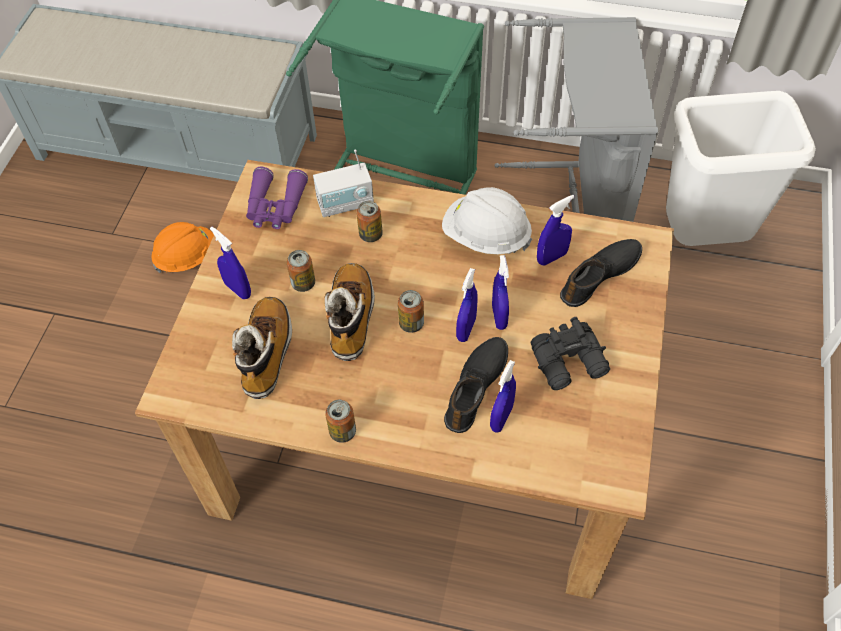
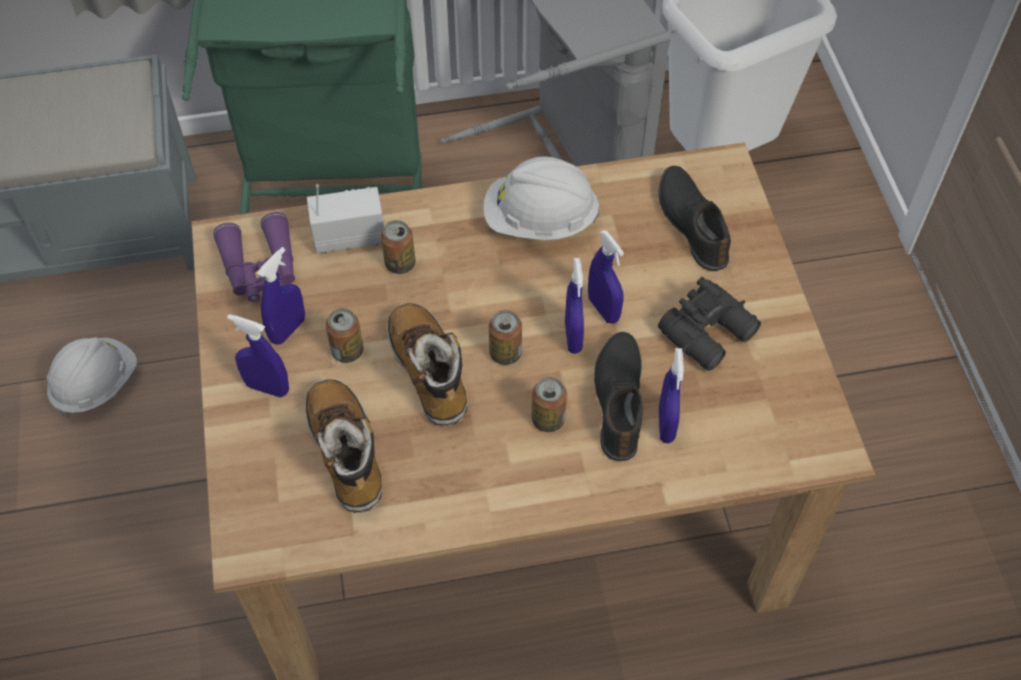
camera: 25 degrees left, 0 degrees up
orange hard hat [151,222,214,273] -> white hard hat [47,337,137,418]
radio [313,150,374,217] -> radio turned 150 degrees counterclockwise [307,184,384,253]
can [325,399,356,443] -> can moved to [532,377,567,432]
blue spray bottle [537,195,575,266] -> blue spray bottle moved to [257,247,305,345]
black shoe [560,239,642,307] -> black shoe turned 45 degrees counterclockwise [659,166,731,271]

